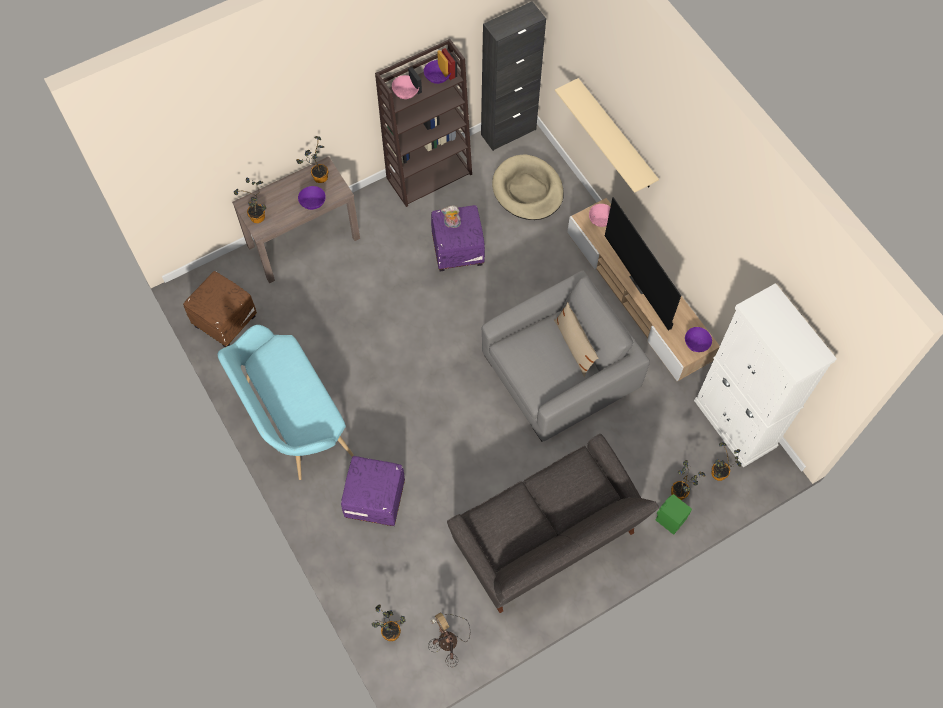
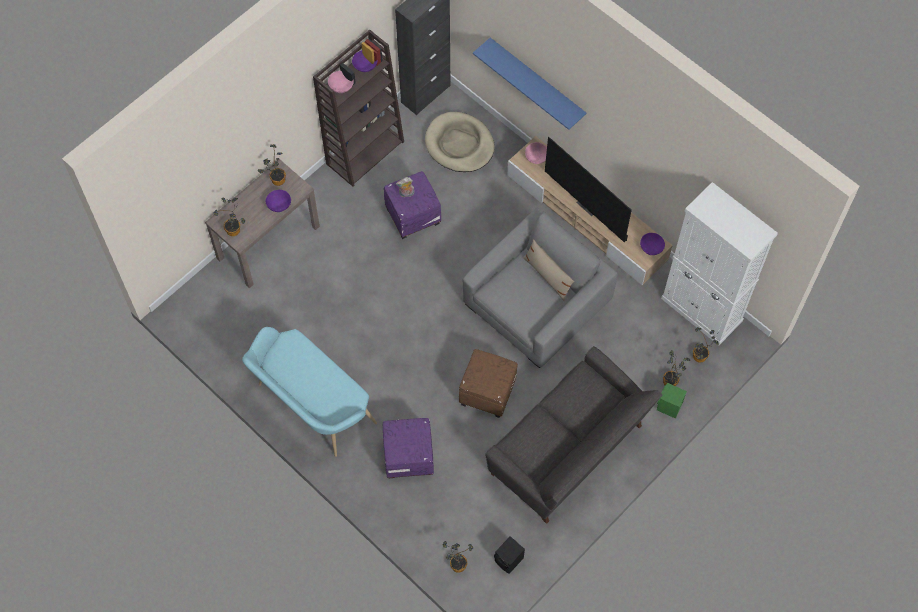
camera: 15 degrees left, 0 degrees up
brown ottoman [183,271,257,347] -> brown ottoman moved to [459,349,518,418]
table lamp [428,612,470,667] -> black speaker [494,536,525,574]
beige shelf [555,78,659,193] -> blue shelf [473,38,586,130]

